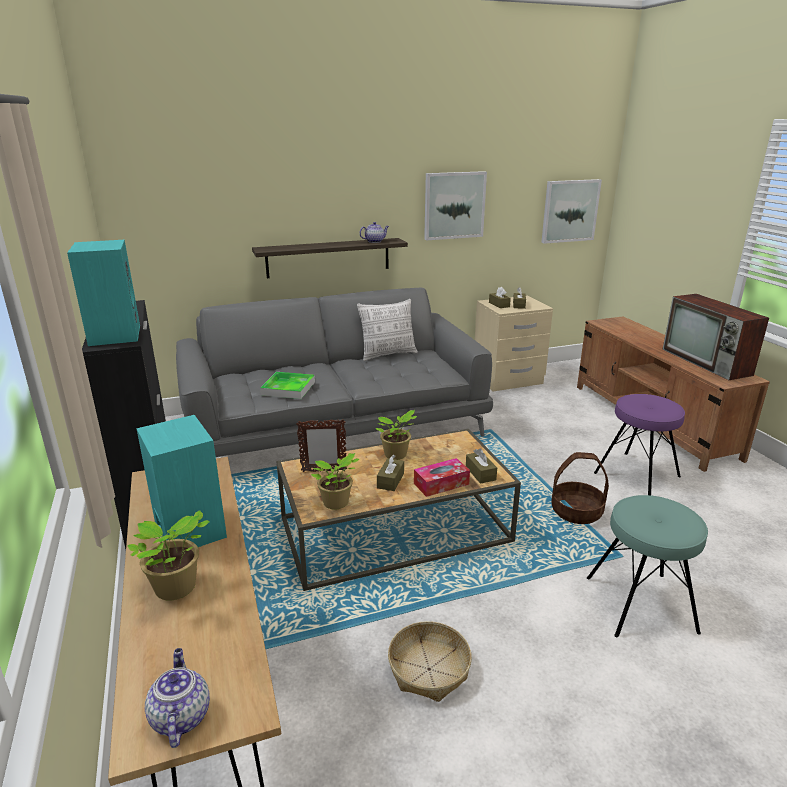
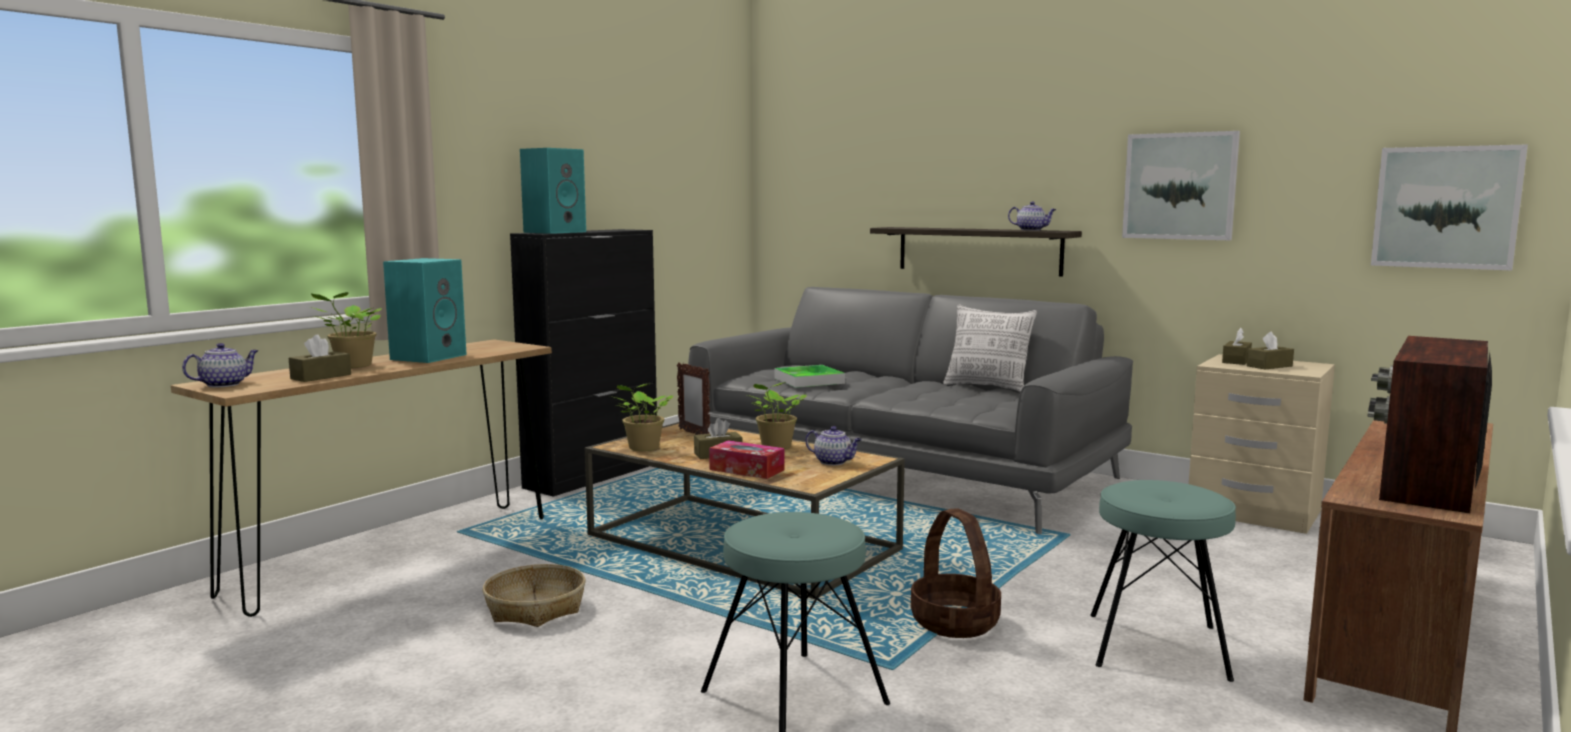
camera: 55 degrees right, 15 degrees down
brown tissue box [466,448,497,484] -> brown tissue box moved to [289,334,351,382]
purple stool [594,394,685,495] -> turquoise stool [1090,480,1236,682]
none -> teapot [805,426,862,465]

